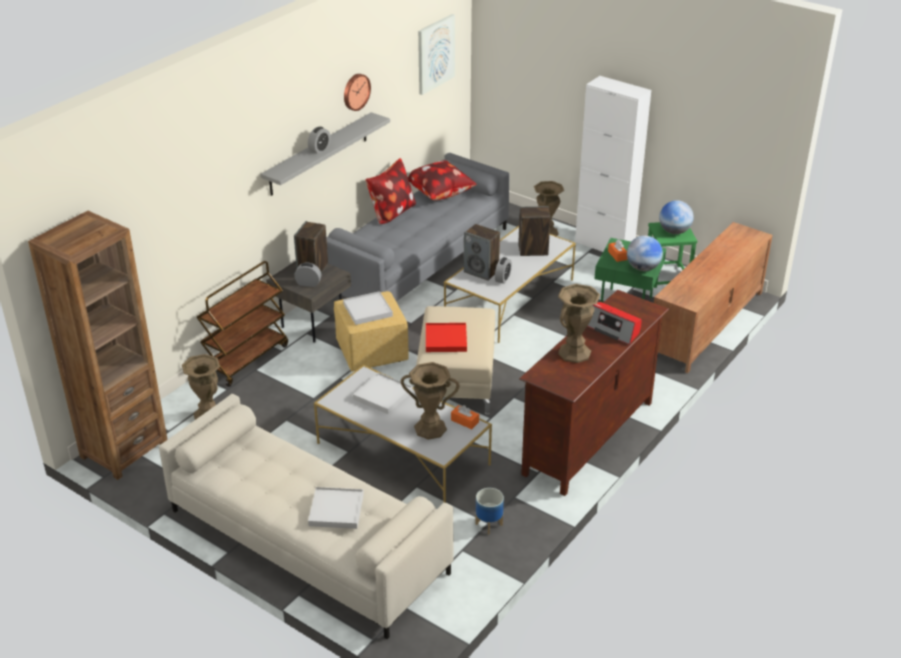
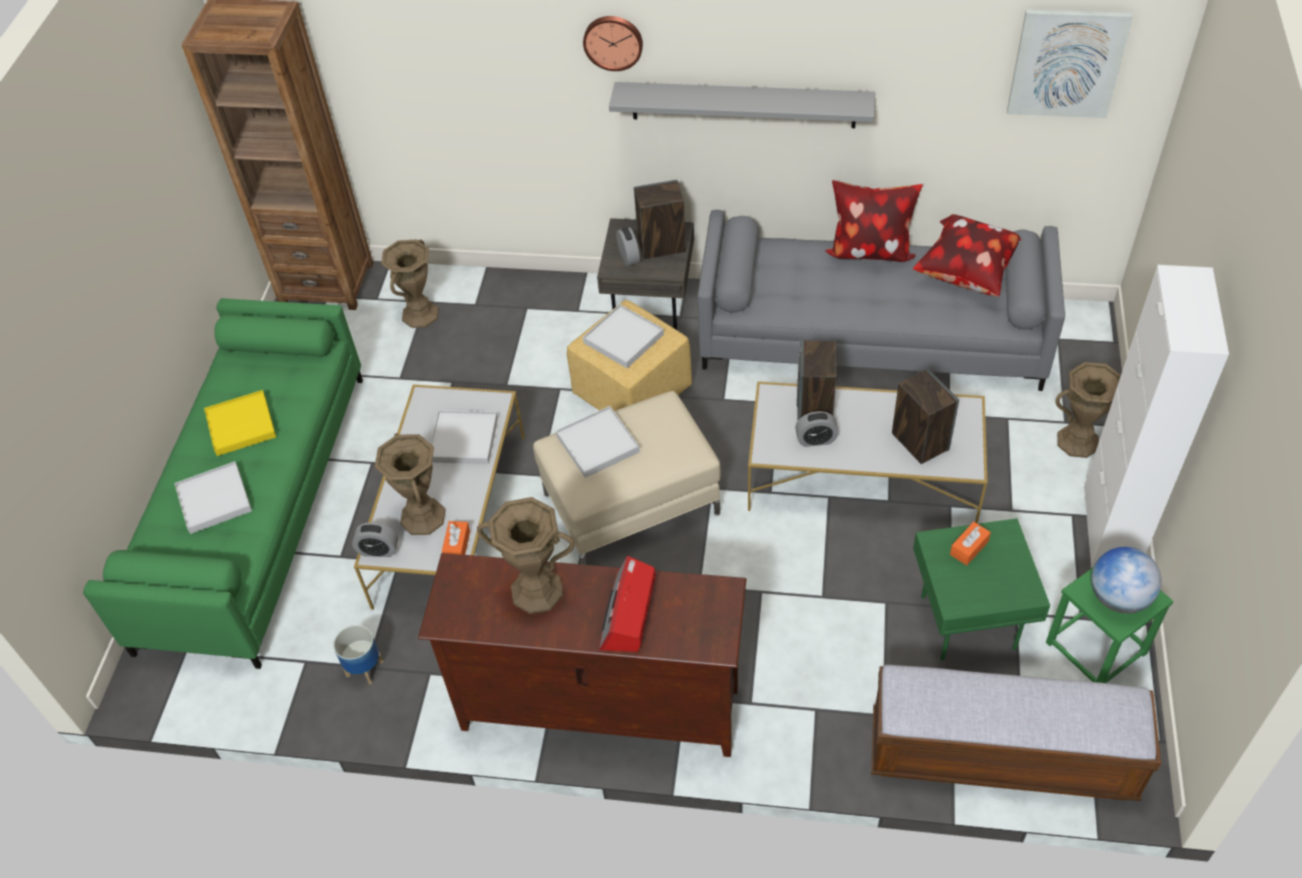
camera: 65 degrees right, 15 degrees up
beige sofa [159,394,453,639] -> green sofa [83,298,363,669]
brown cart [196,261,288,387] -> none
alarm clock [308,127,331,154] -> alarm clock moved to [352,523,398,557]
wall clock [344,74,371,111] -> wall clock moved to [583,16,643,71]
red tray [426,323,467,352] -> white tray [556,406,640,478]
globe [627,236,663,271] -> none
brown tv stand [654,222,773,373] -> bench [871,665,1161,801]
none -> yellow tray [204,390,276,456]

